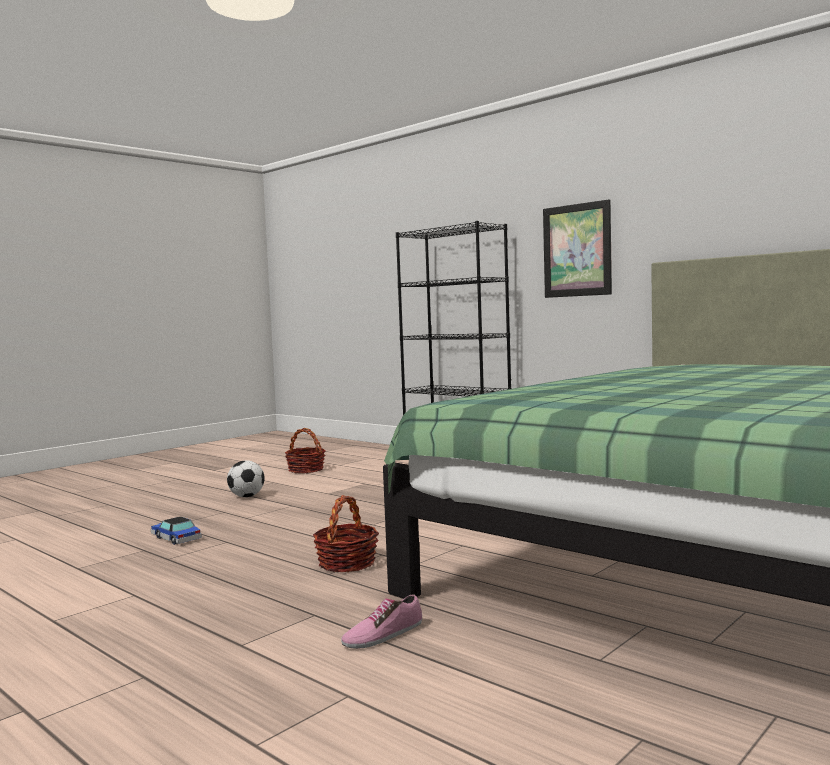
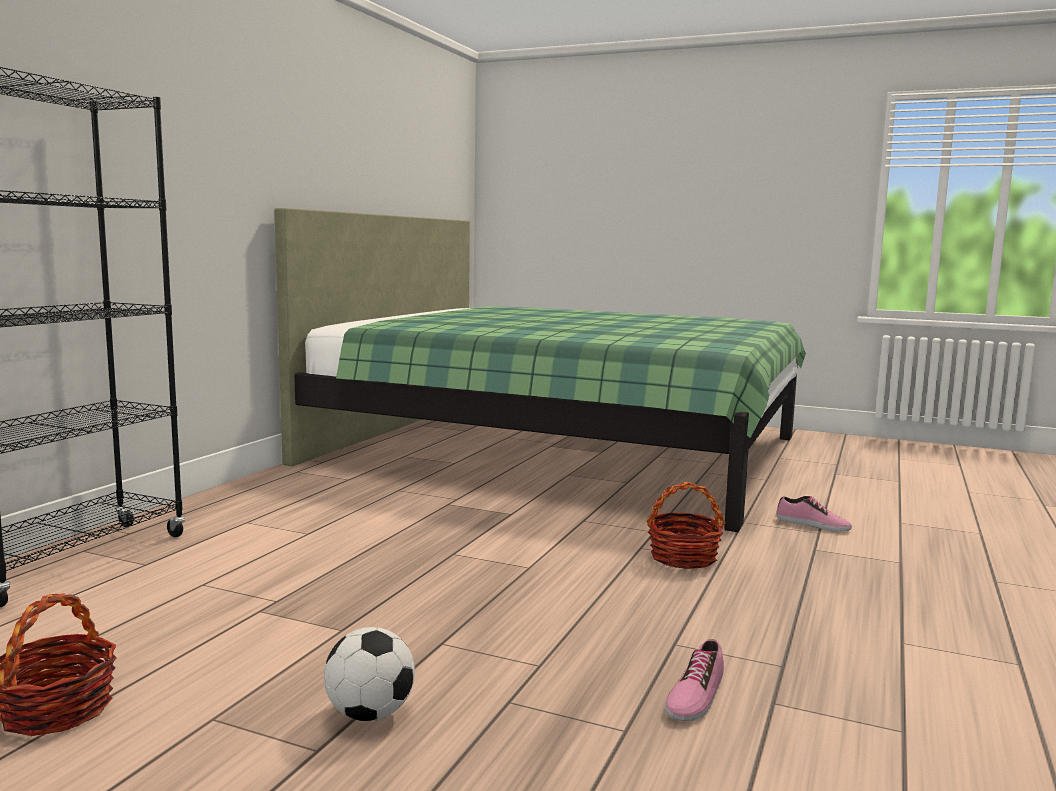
camera: 110 degrees left, 5 degrees up
toy car [151,517,202,545] -> shoe [665,639,724,721]
picture [543,199,612,298] -> none

